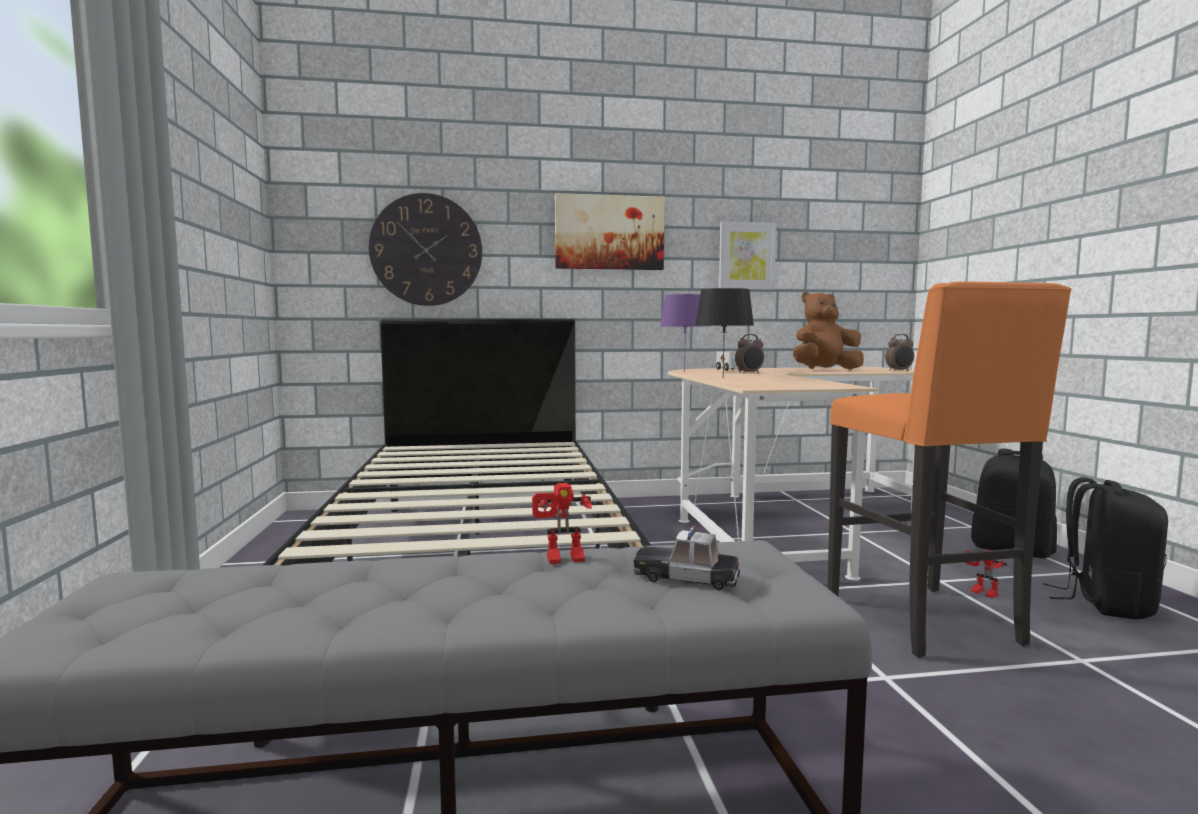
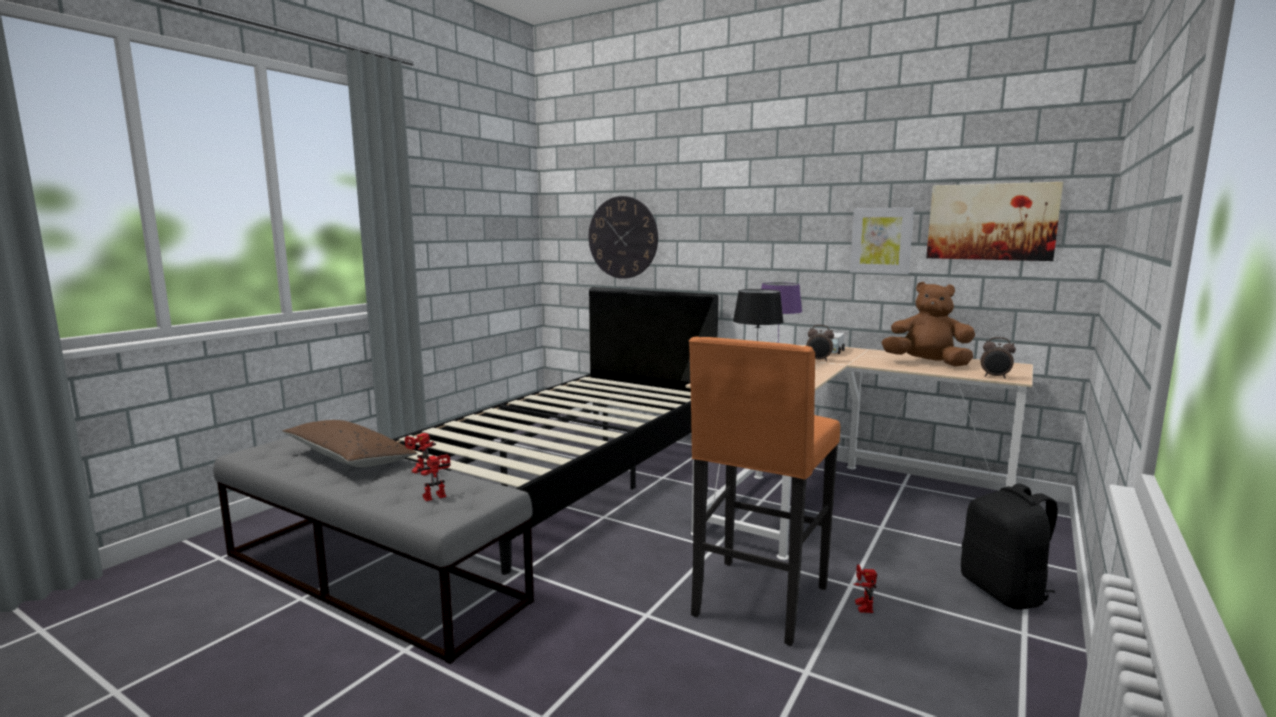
camera: 40 degrees right, 5 degrees up
picture [555,193,664,270] -> picture moved to [926,182,1063,261]
toy car [633,526,740,590] -> toy robot [416,454,451,501]
black backpack [1043,477,1168,619] -> none
none -> brown pillow [282,420,417,467]

